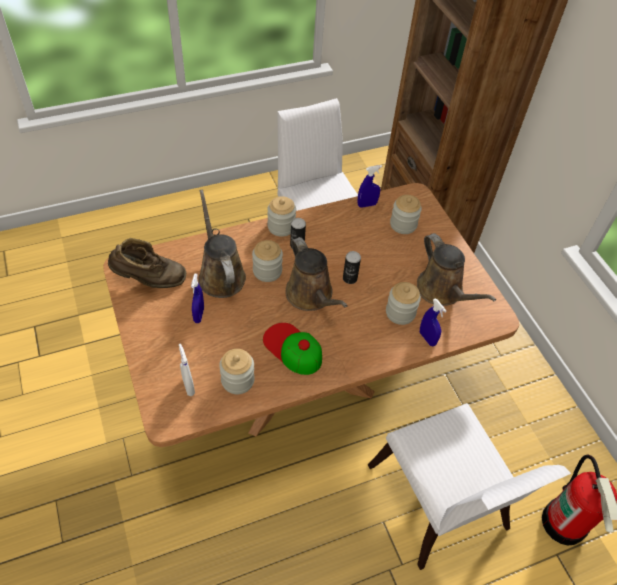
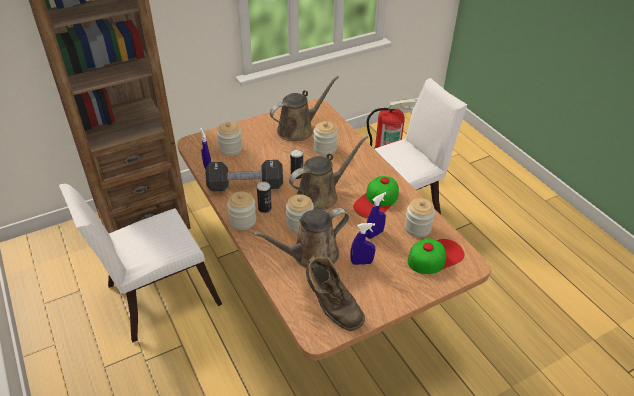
camera: 95 degrees left, 10 degrees down
brown boot [108,238,186,288] -> brown boot turned 150 degrees clockwise [306,256,365,331]
white spray bottle [179,344,195,396] -> cap [408,238,464,274]
blue spray bottle [420,298,446,346] -> blue spray bottle moved to [366,192,386,239]
none -> black dumbbell [206,160,283,192]

